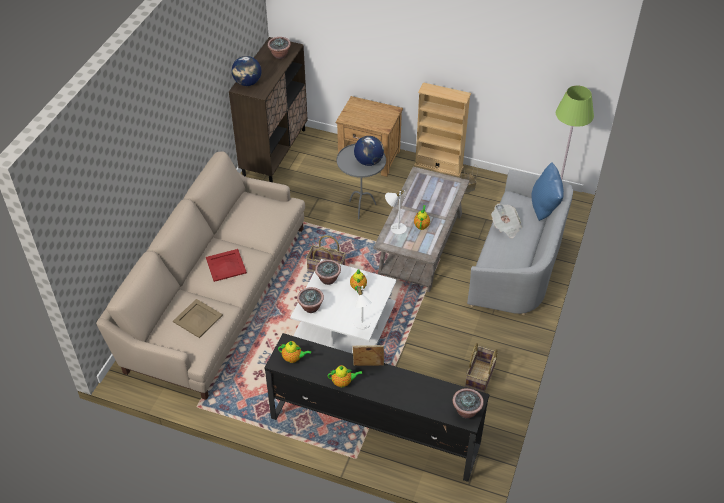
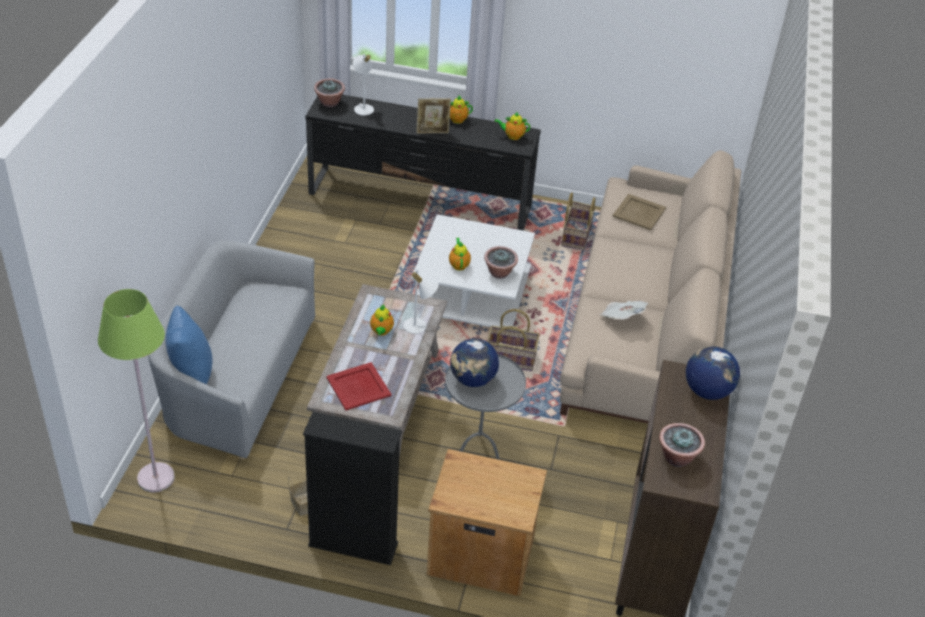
camera: 170 degrees right, 5 degrees down
red tray [206,249,247,282] -> red tray moved to [326,362,391,411]
potted plant [297,287,324,313] -> none
white table lamp [354,285,372,329] -> white table lamp moved to [353,54,374,115]
beige bookcase [414,82,471,177] -> black bookcase [303,412,402,565]
basket [465,343,498,393] -> basket moved to [561,193,596,251]
newspaper [491,203,522,238] -> newspaper moved to [600,301,648,320]

